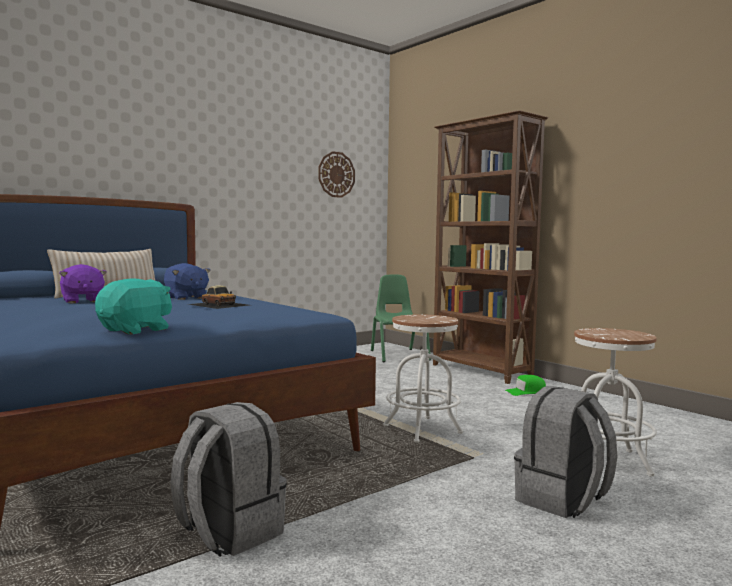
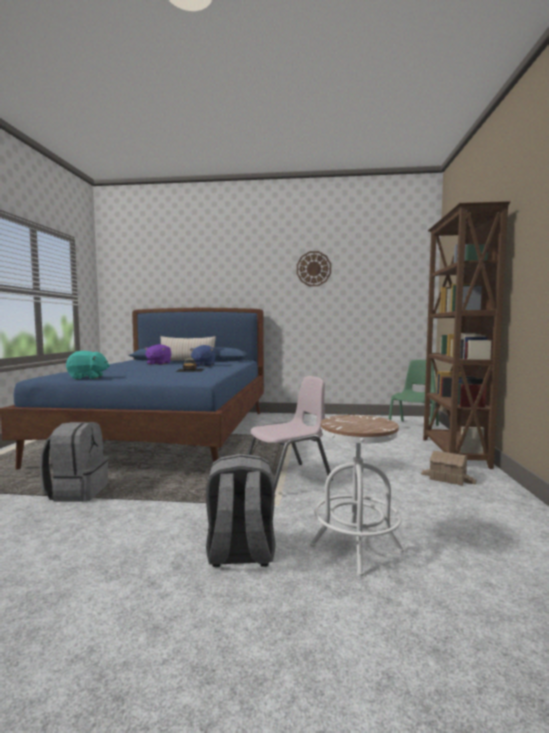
camera: 45 degrees right, 0 degrees up
wall clock [318,151,355,198] -> wall clock moved to [297,251,331,286]
white stool [383,314,463,442] -> pink chair [248,376,333,491]
green cap [505,375,546,396] -> toy house [421,451,477,486]

